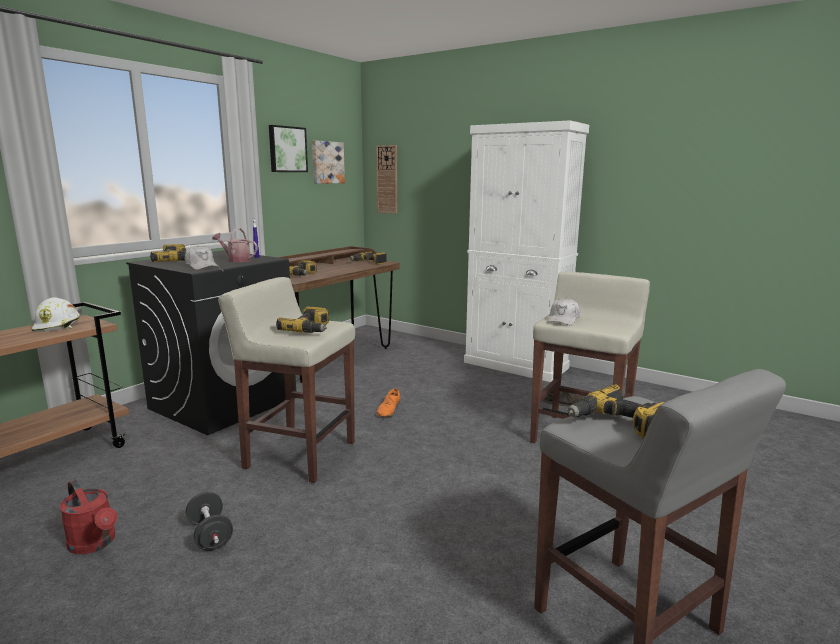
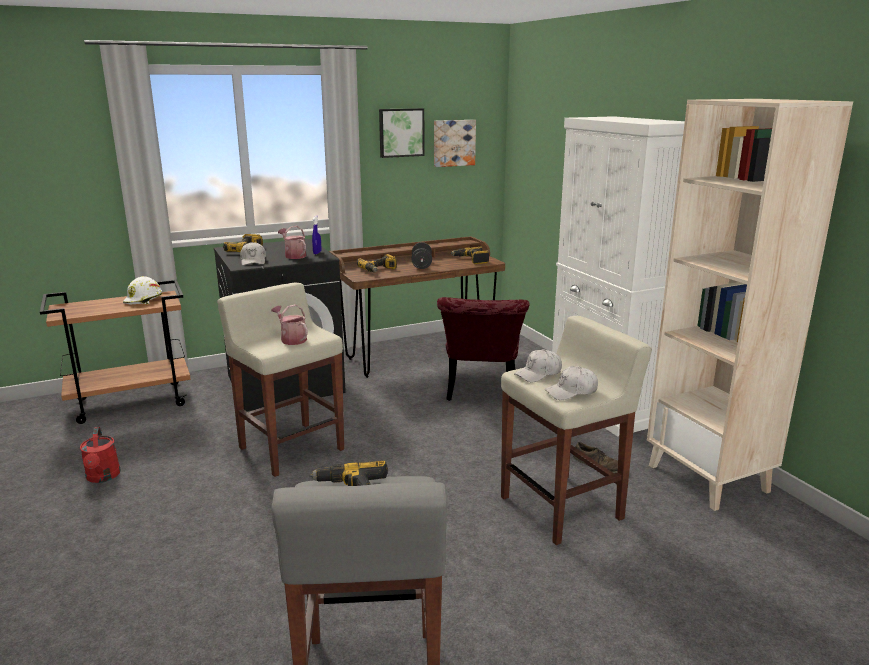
camera: 30 degrees right, 5 degrees up
black dumbbell [186,492,233,551] -> black dumbbell moved to [411,242,432,269]
power drill [276,307,329,333] -> watering can [271,305,308,345]
wall clock [376,145,397,213] -> none
orange shoe [376,388,400,417] -> none
none -> red chair [437,297,529,401]
none -> white cap [545,367,598,400]
none -> beige bookcase [647,99,853,511]

